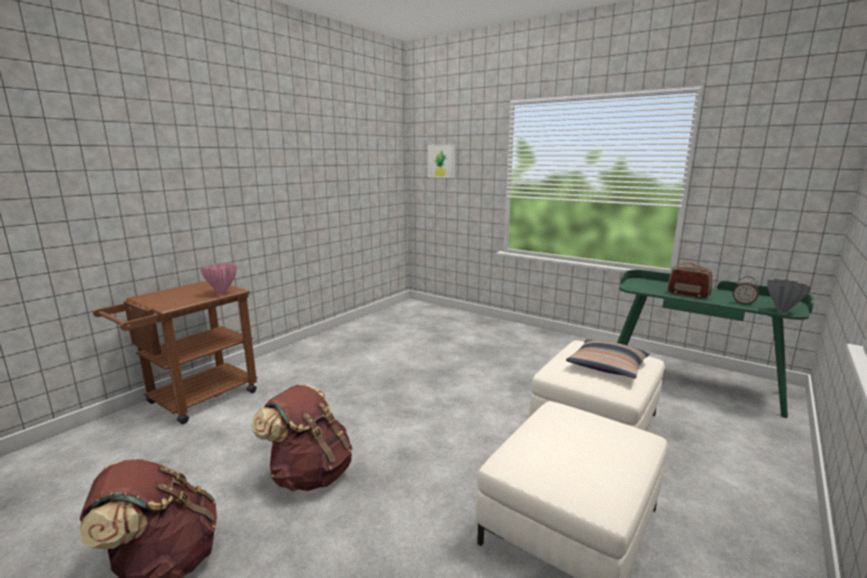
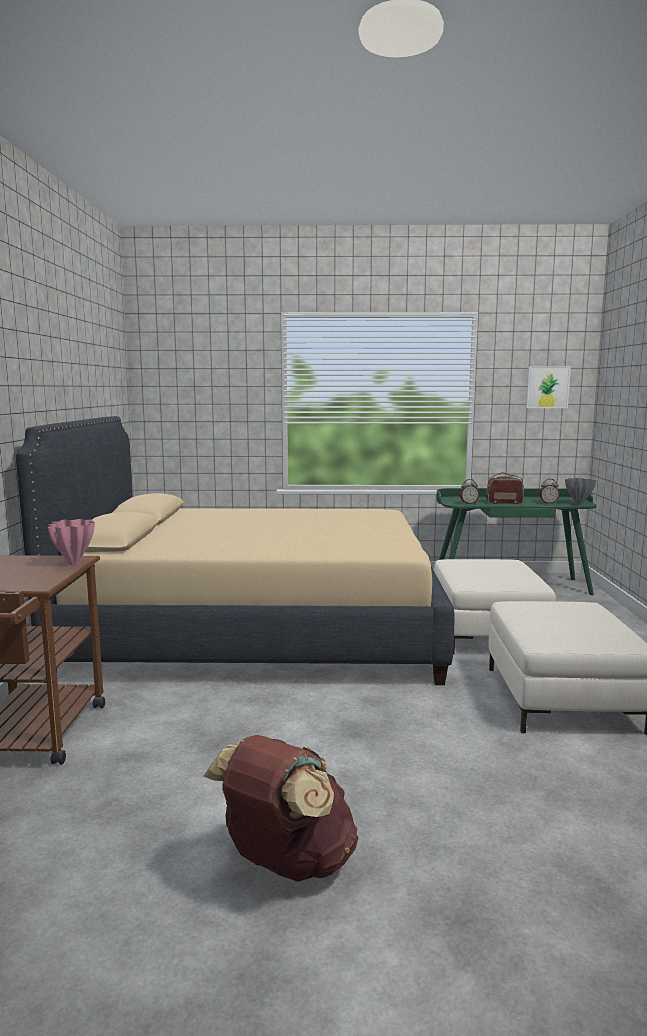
camera: 35 degrees left, 5 degrees down
brown backpack [251,384,352,491] -> none
picture [428,145,455,178] -> picture moved to [526,366,571,408]
pillow [566,338,651,379] -> none
none -> beige bed [16,416,455,685]
none -> alarm clock [460,479,479,504]

